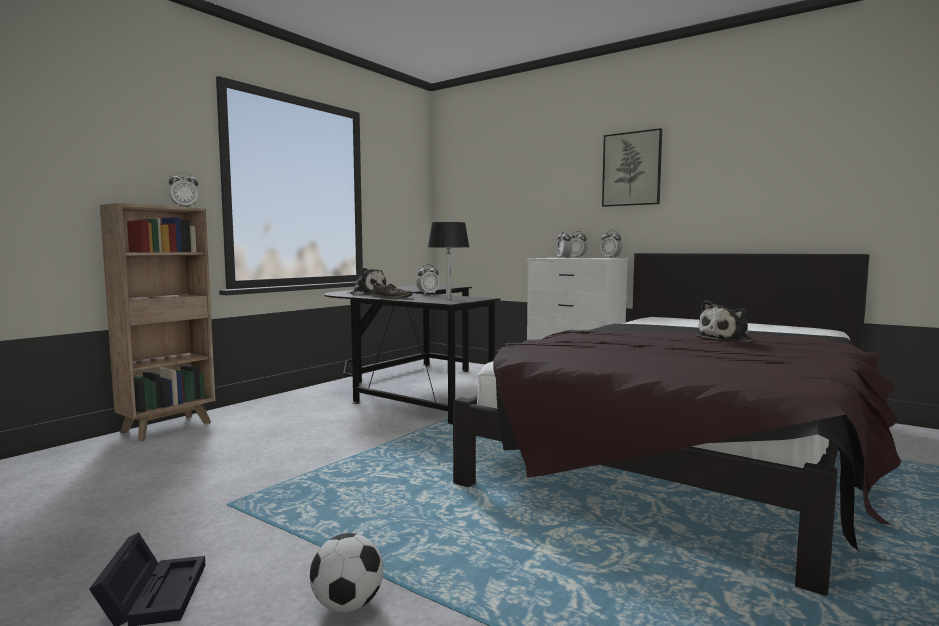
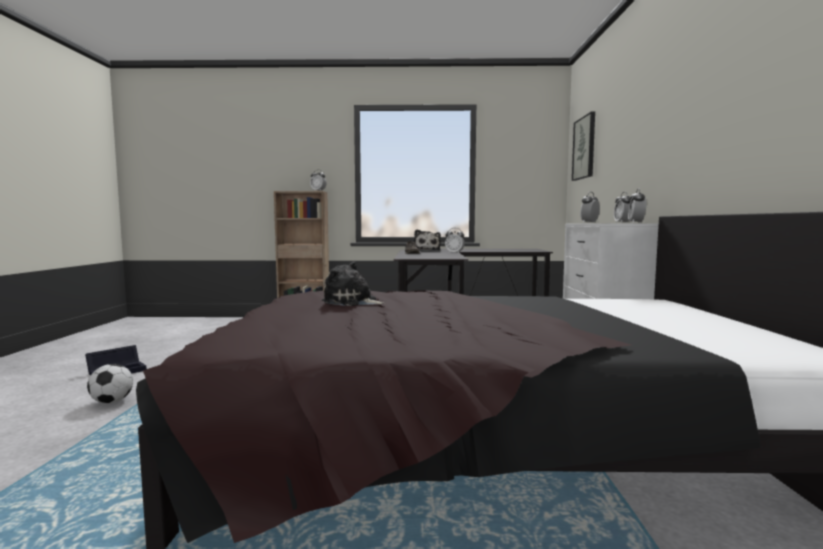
camera: 55 degrees right, 0 degrees up
black table lamp [428,222,469,299] -> none
picture [602,128,662,207] -> picture moved to [572,111,595,181]
plush toy [696,300,753,343] -> plush toy moved to [322,261,384,306]

